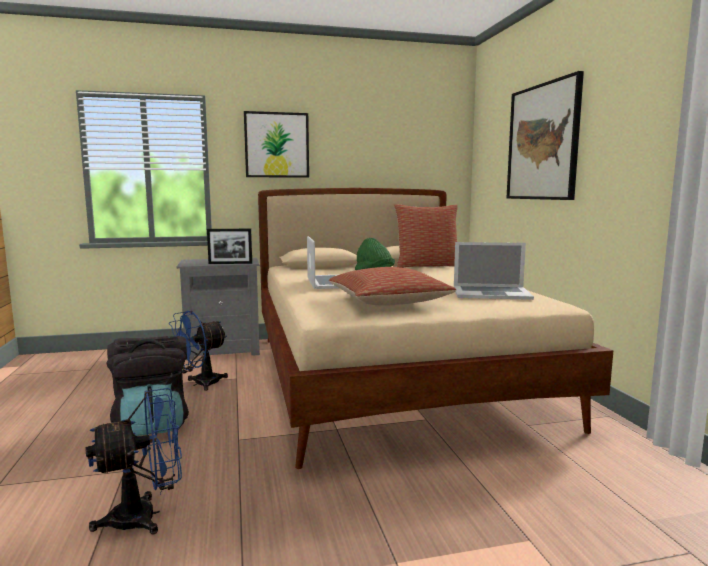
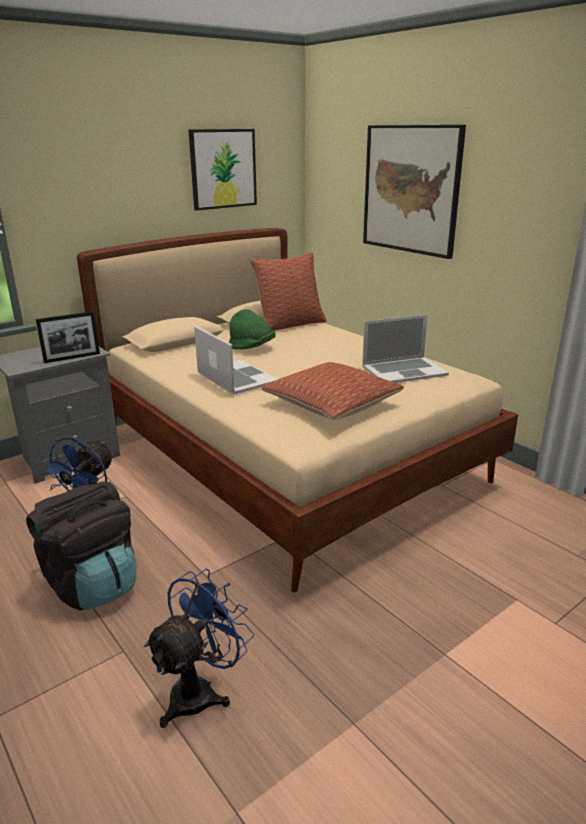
camera: 25 degrees left, 15 degrees up
picture [244,111,309,178] -> picture moved to [189,129,257,211]

